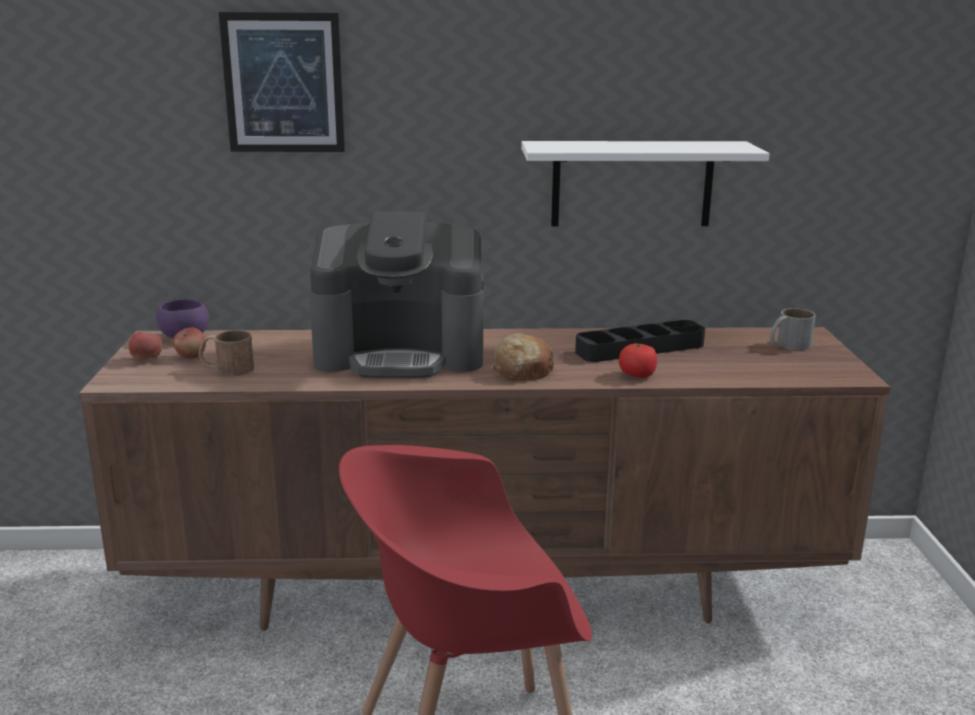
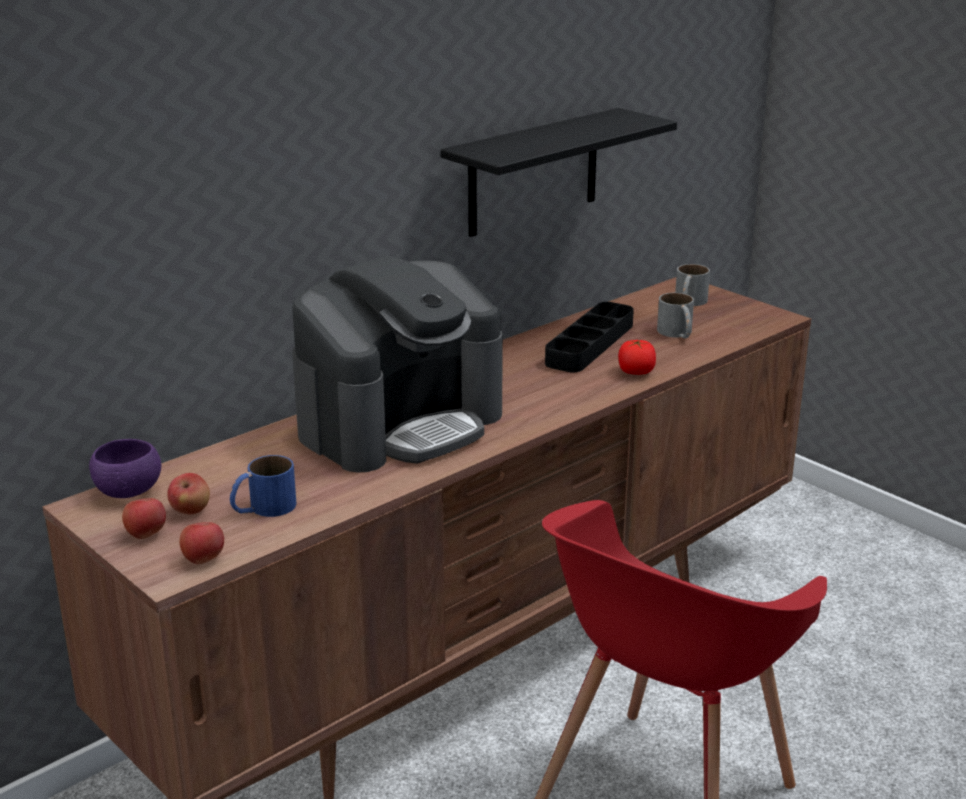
camera: 40 degrees left, 5 degrees up
brown mug [199,330,254,376] -> blue mug [230,455,296,517]
picture [219,12,345,152] -> none
bread [491,333,554,381] -> none
white shelf [521,141,770,227] -> black shelf [441,108,677,237]
none -> apple [179,522,224,564]
none -> grey mug [657,293,694,339]

